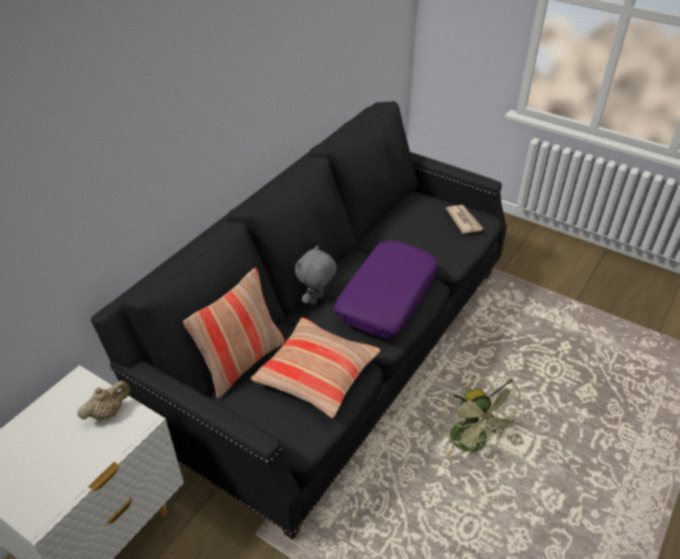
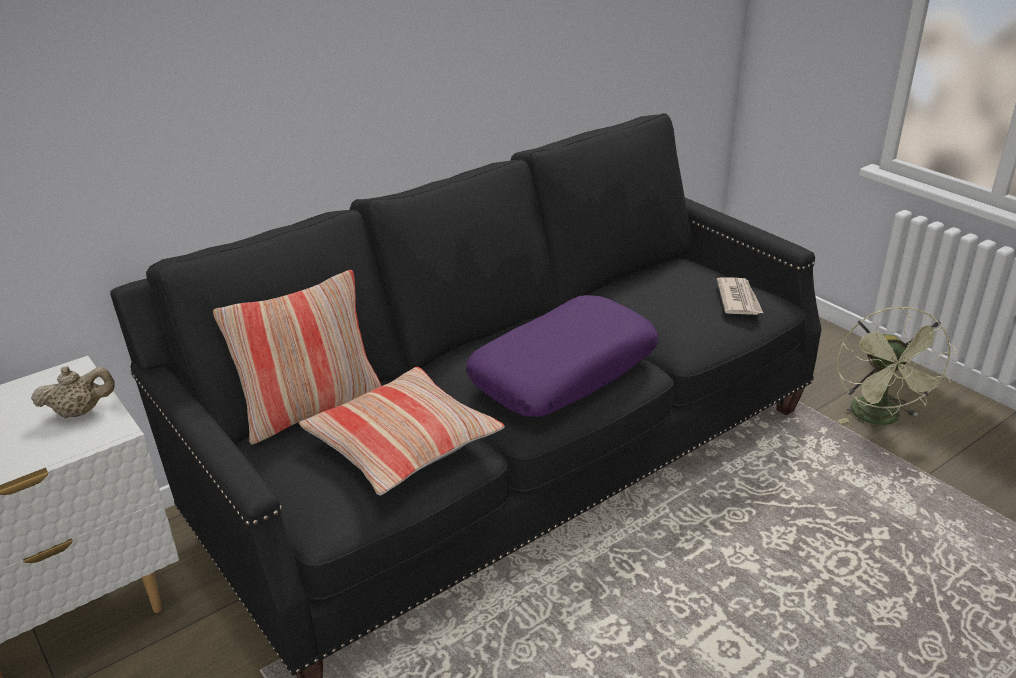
camera: 20 degrees right, 10 degrees down
grey plush toy [295,245,337,305] -> none
green fan [441,376,527,458] -> green fan moved to [837,306,957,425]

